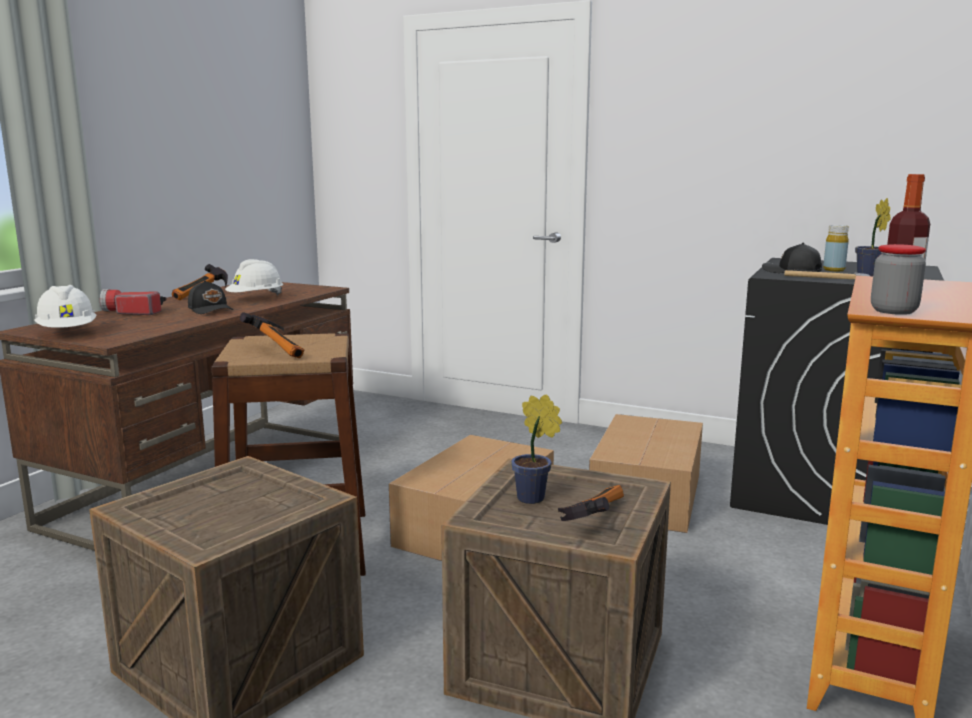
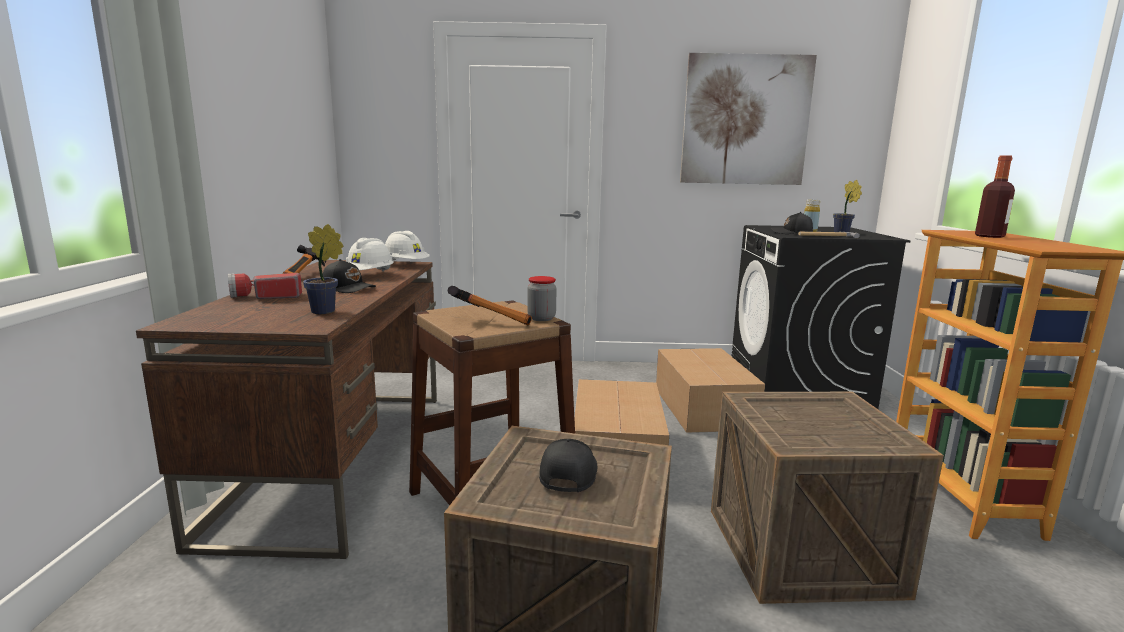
camera: 25 degrees left, 0 degrees up
white hard hat [34,285,97,328] -> white hard hat moved to [385,231,430,260]
potted plant [511,394,562,504] -> potted plant moved to [303,224,344,314]
hammer [558,485,624,521] -> none
jar [871,244,926,315] -> jar moved to [527,276,557,321]
none -> black cap [539,439,597,492]
none -> picture [680,53,817,185]

